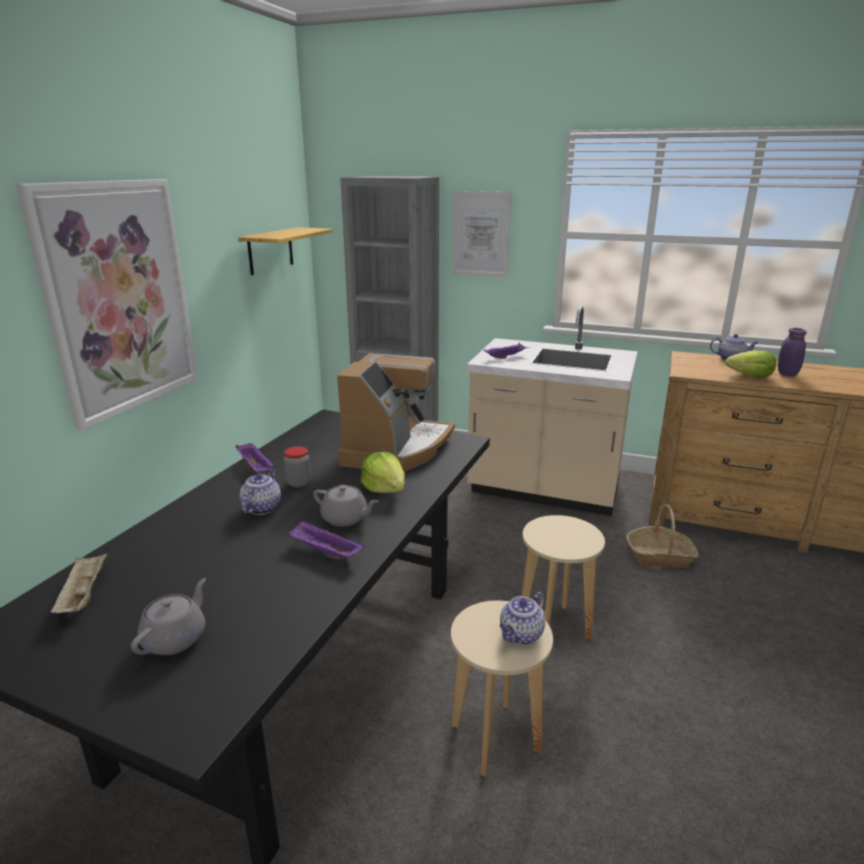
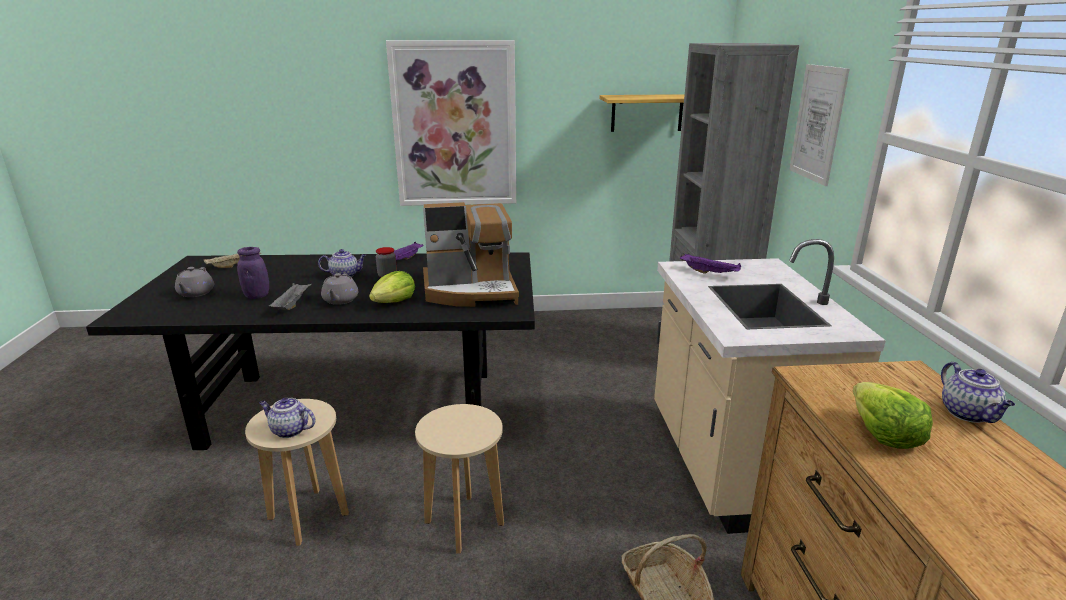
camera: 65 degrees right, 0 degrees up
grey teapot [131,578,206,655] -> grey teapot turned 90 degrees clockwise [175,267,214,297]
purple tray [287,520,365,559] -> grey tray [269,283,312,310]
purple jar [778,328,807,377] -> purple jar moved to [237,247,269,299]

